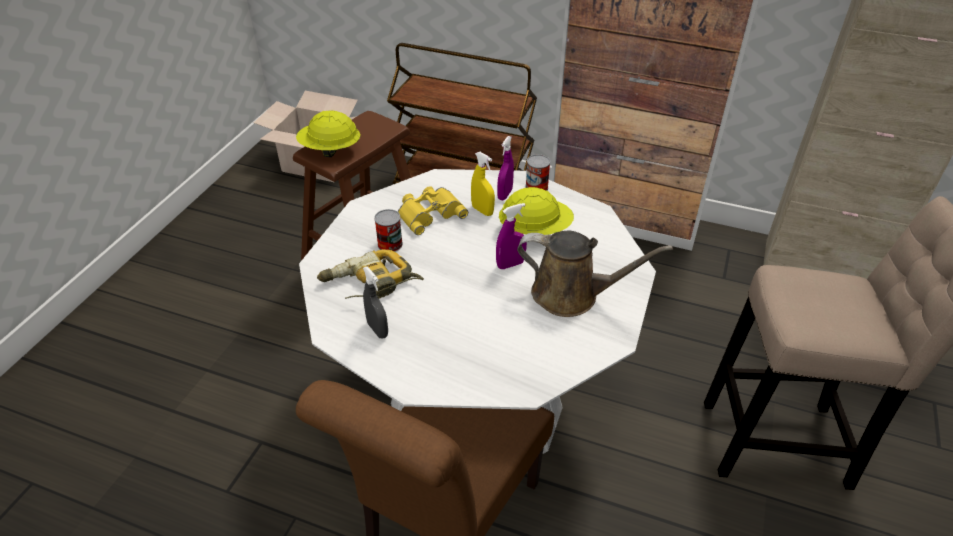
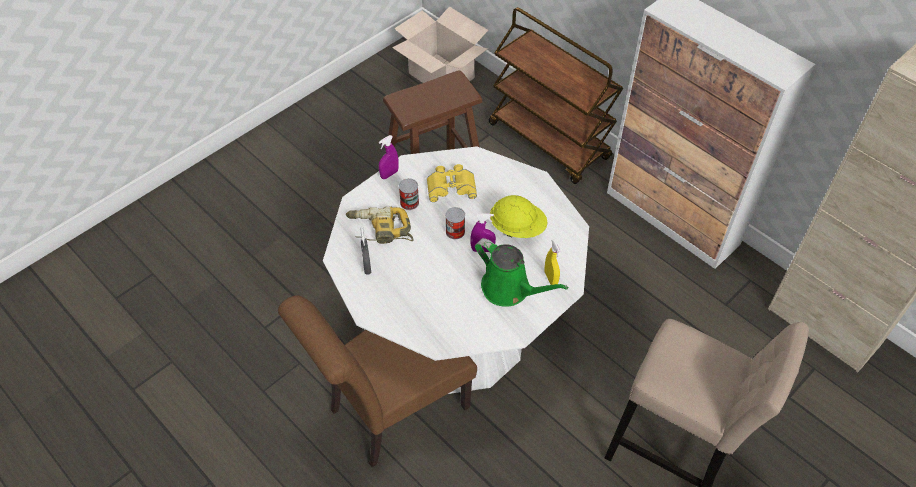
camera: 25 degrees right, 10 degrees up
yellow hard hat [296,110,361,157] -> none
yellow spray bottle [471,152,495,216] -> yellow spray bottle moved to [545,239,561,285]
purple spray bottle [497,136,514,200] -> purple spray bottle moved to [379,135,399,179]
brown watering can [517,231,673,317] -> green watering can [475,238,569,307]
can [525,154,550,191] -> can moved to [445,207,465,239]

